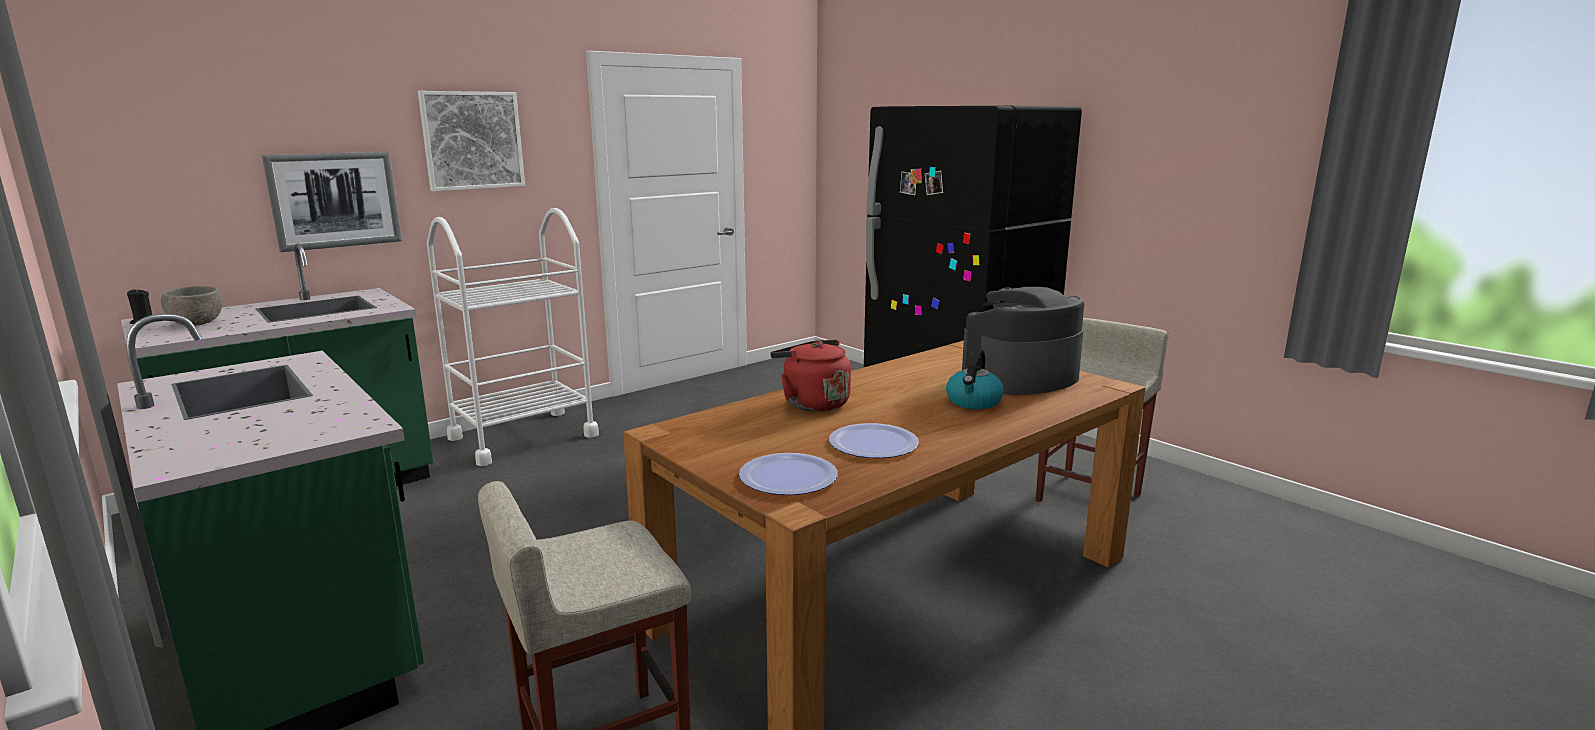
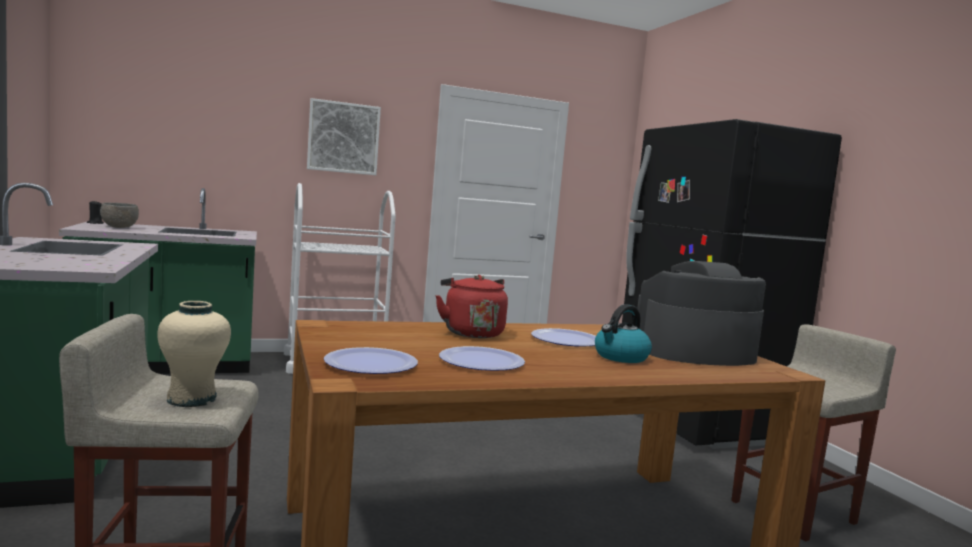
camera: 20 degrees right, 10 degrees down
picture [262,152,402,252] -> none
none -> beige vase [157,301,231,407]
none -> plate [531,328,596,347]

